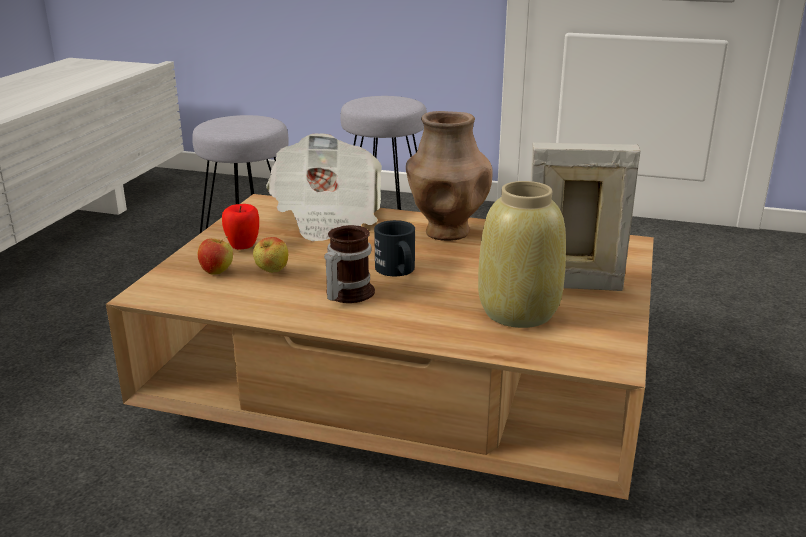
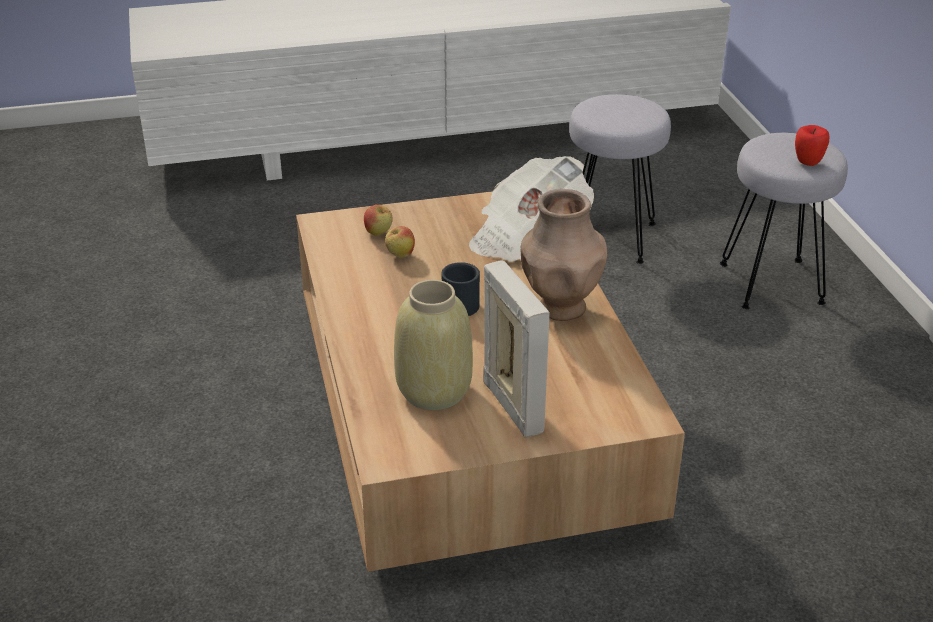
camera: 60 degrees right, 10 degrees up
apple [222,204,259,250] -> apple moved to [795,125,829,166]
mug [324,225,375,303] -> none

